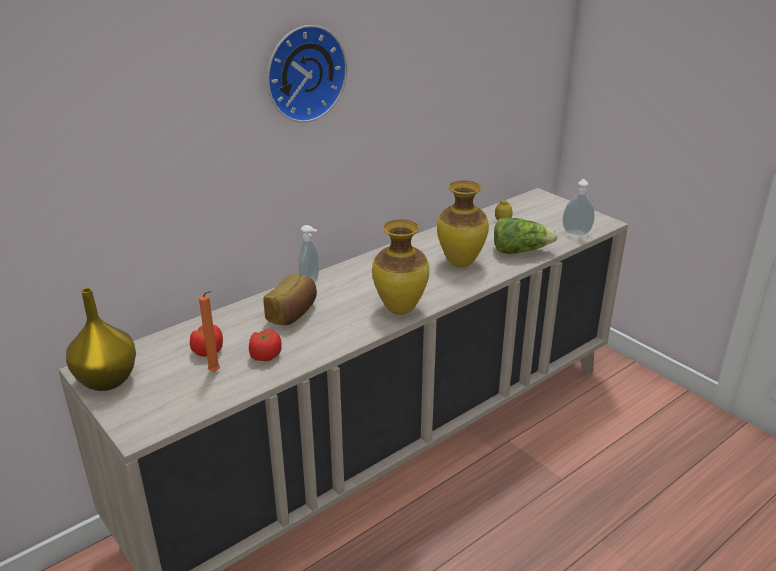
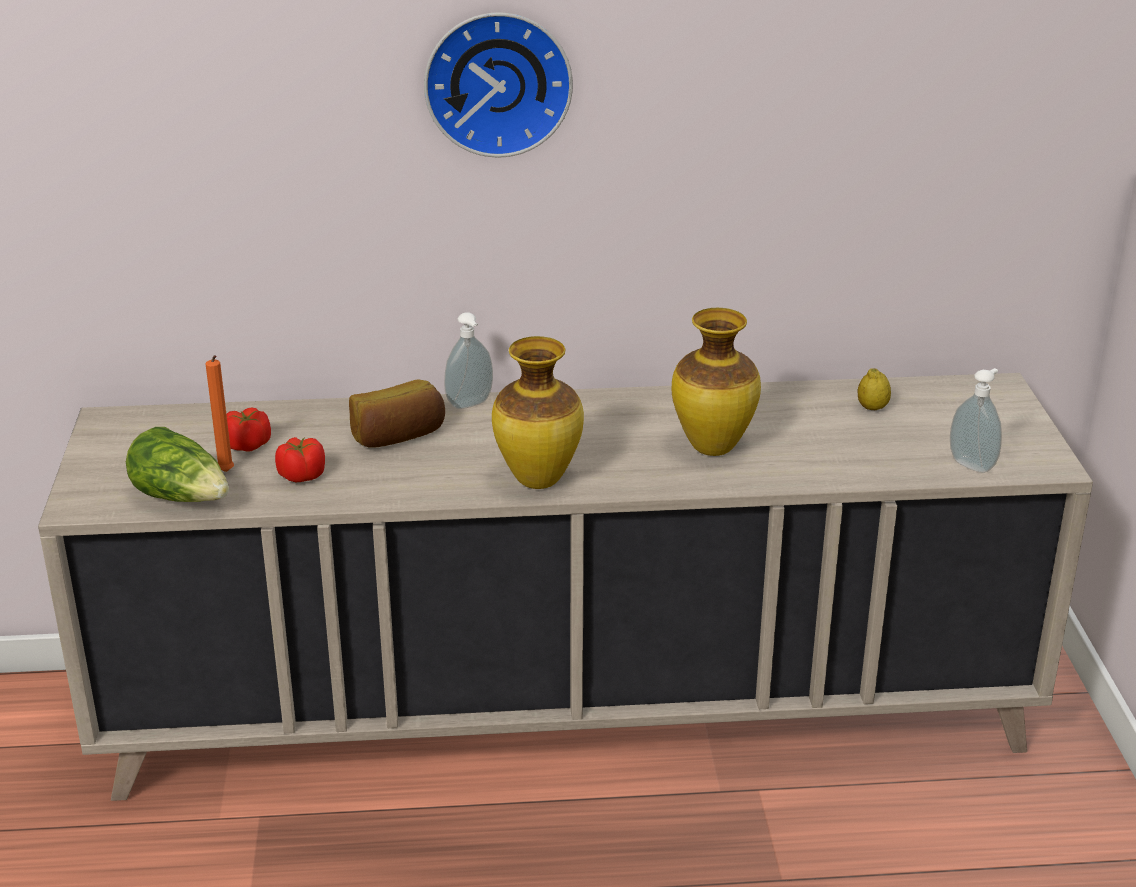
camera: 35 degrees right, 0 degrees up
yellow vase [66,288,136,391] -> none
lettuce [494,217,558,254] -> lettuce moved to [126,427,229,502]

